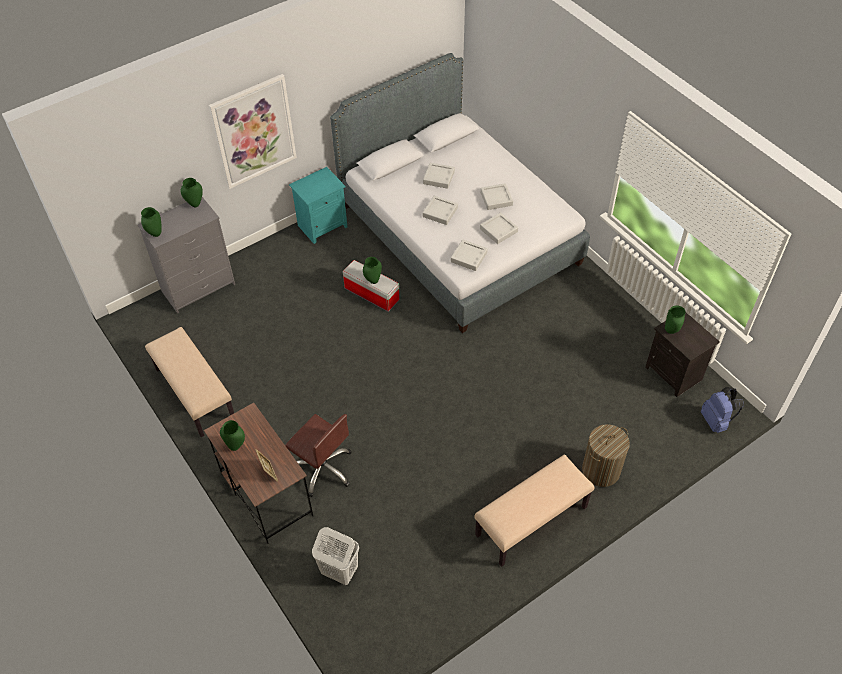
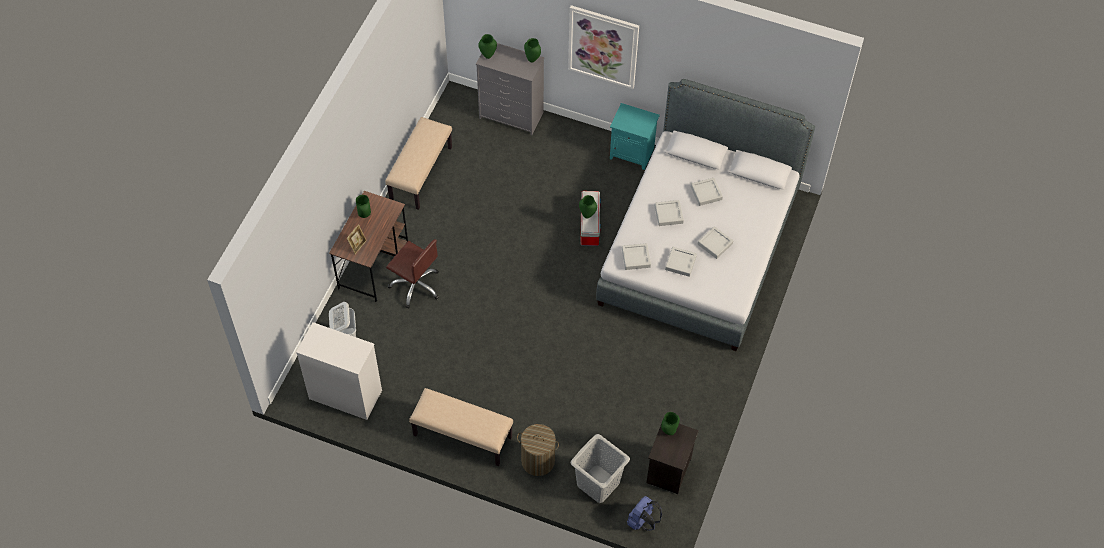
camera: 55 degrees right, 5 degrees up
brown office chair [285,414,352,497] -> brown office chair turned 60 degrees counterclockwise [386,239,439,308]
none -> white dresser [296,322,382,420]
none -> grey laundry basket [570,434,630,503]

